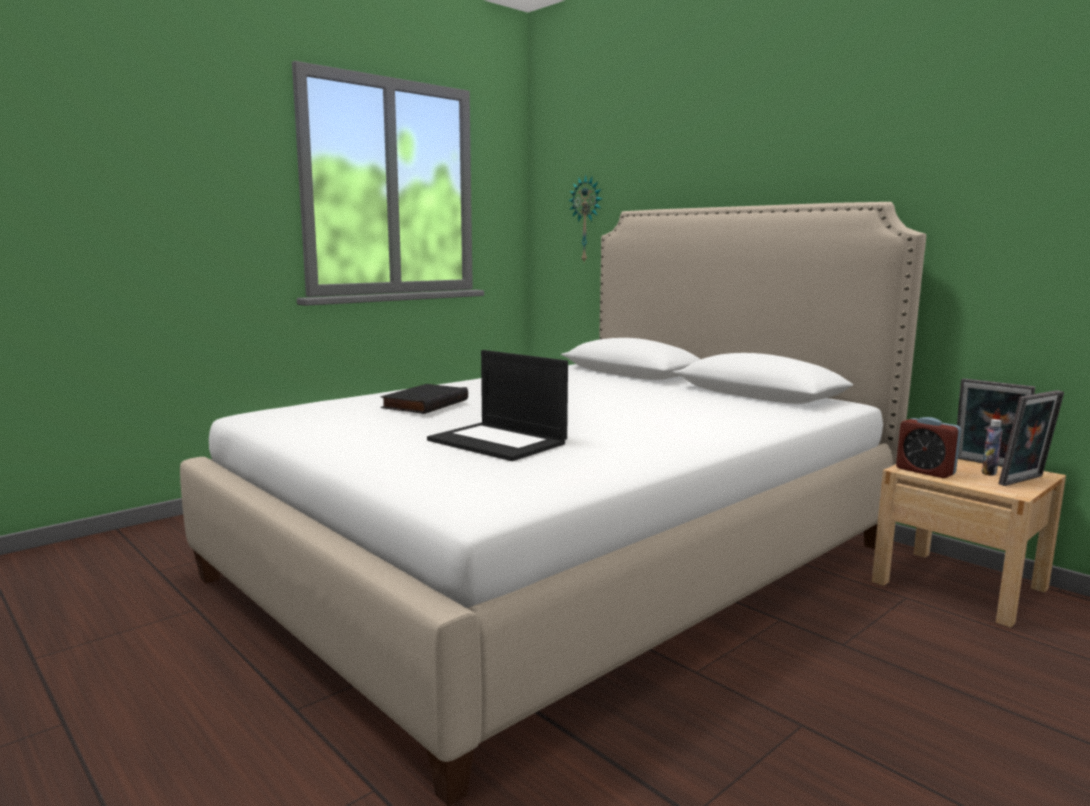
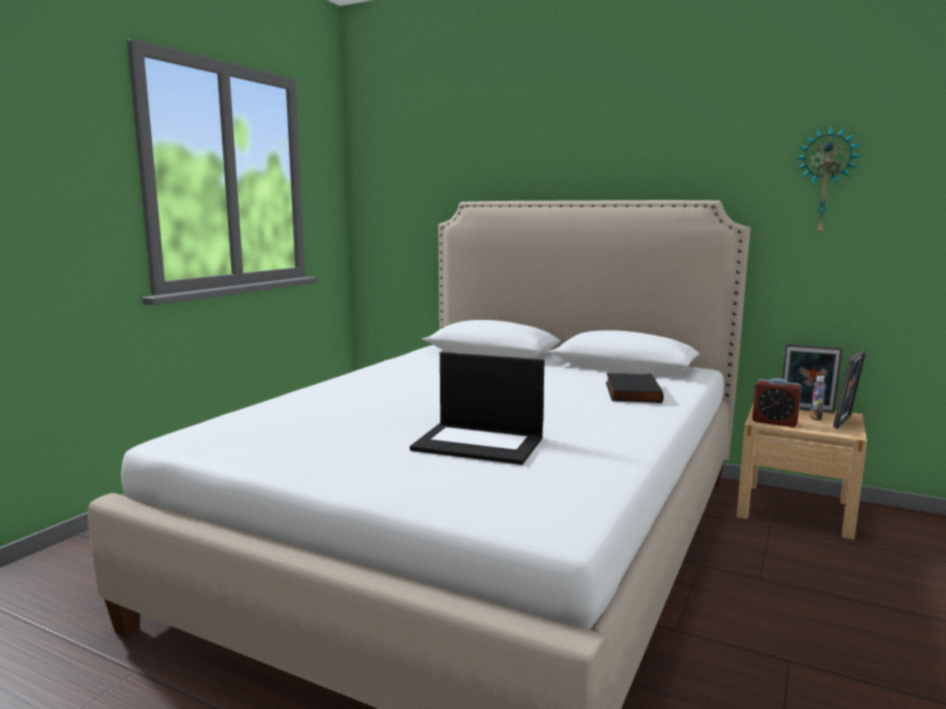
camera: 20 degrees left, 0 degrees up
black book [381,384,468,414] -> black book moved to [606,373,664,403]
wall clock [568,175,602,262] -> wall clock moved to [795,125,862,236]

